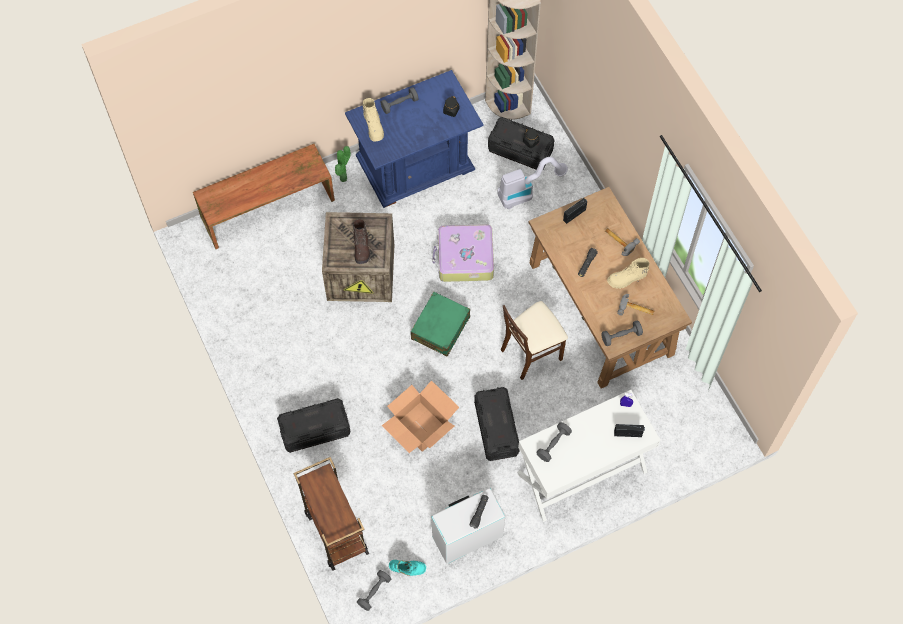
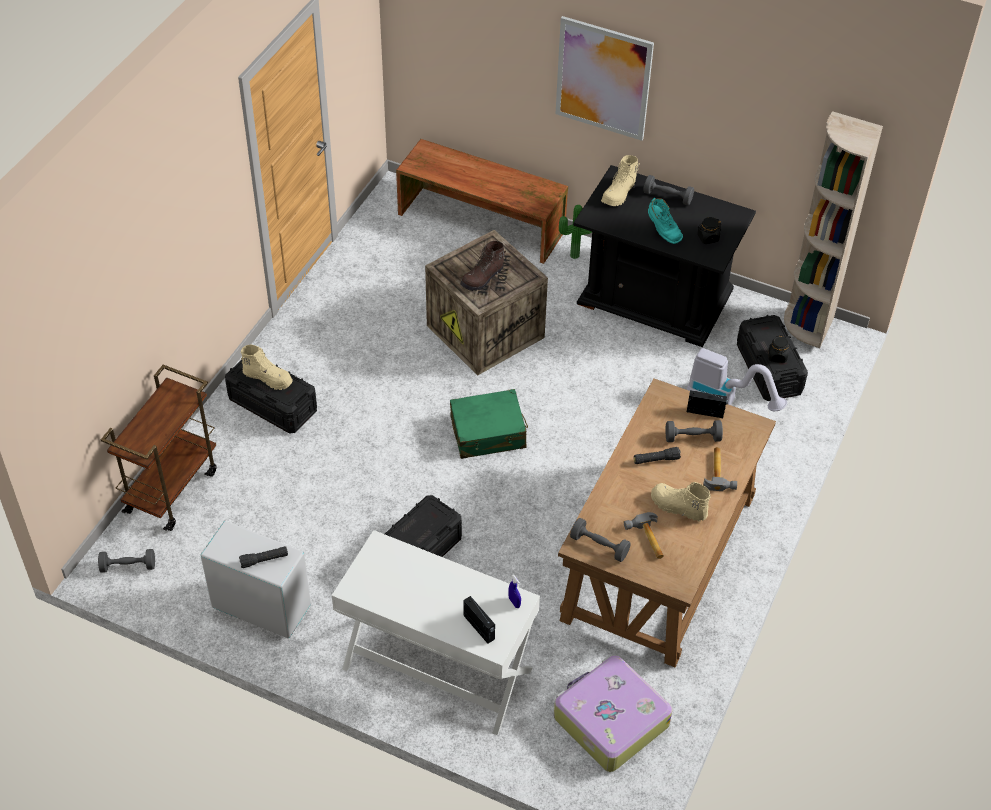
camera: 50 degrees right, 15 degrees down
blue cabinet [345,70,484,208] -> black cabinet [573,165,756,347]
cardboard box [382,380,459,453] -> none
turquoise boot [389,560,426,576] -> turquoise boot moved to [648,198,683,244]
suitcase [432,224,494,282] -> suitcase moved to [554,655,673,772]
beige chair [501,301,568,380] -> none
grey dumbbell [536,422,572,462] -> grey dumbbell moved to [665,420,723,442]
none -> beige boot [241,345,293,390]
none -> picture [555,16,654,141]

